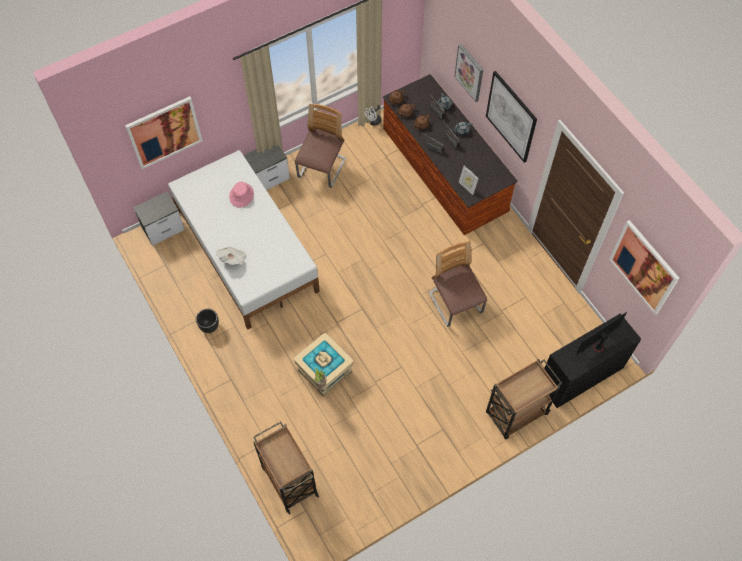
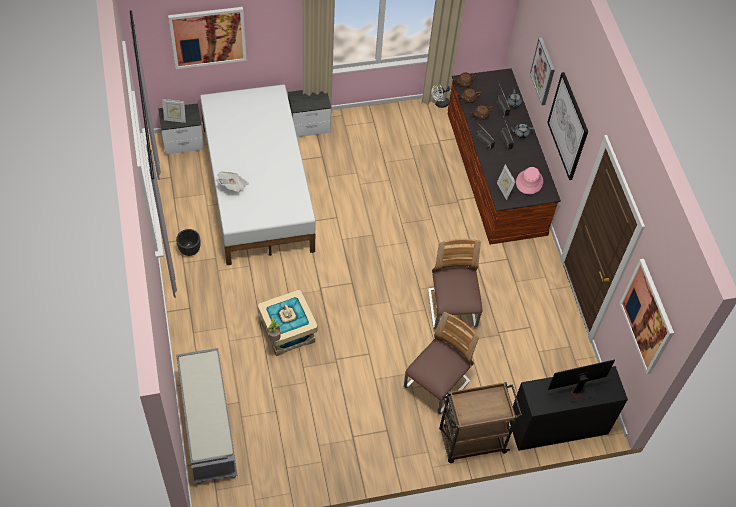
camera: 15 degrees right, 5 degrees down
pink hat [229,182,254,208] -> pink hat moved to [516,167,543,194]
brown cart [253,421,319,515] -> grey bench [176,348,237,485]
chair [295,104,346,188] -> chair moved to [404,312,479,414]
none -> picture frame [162,99,186,123]

